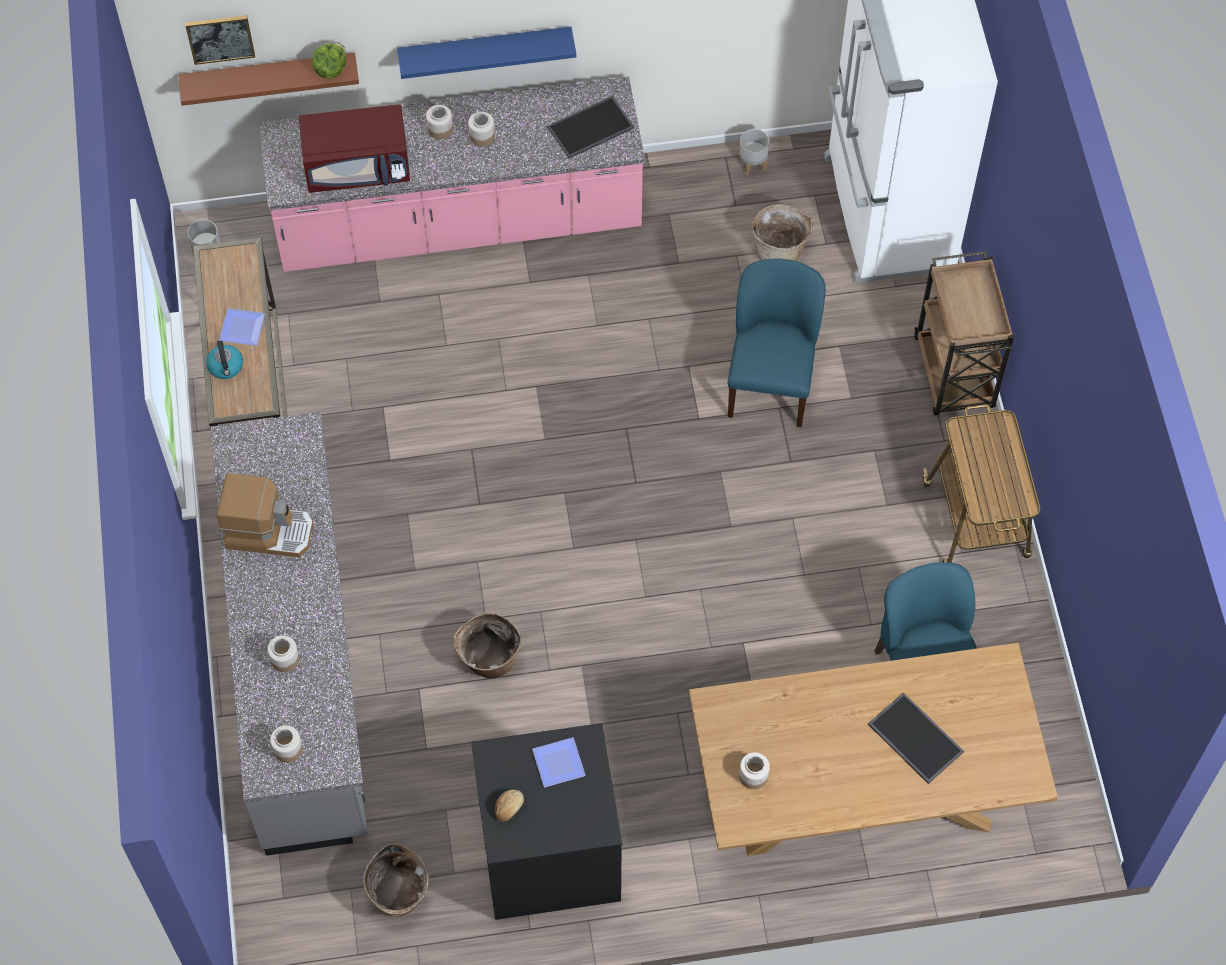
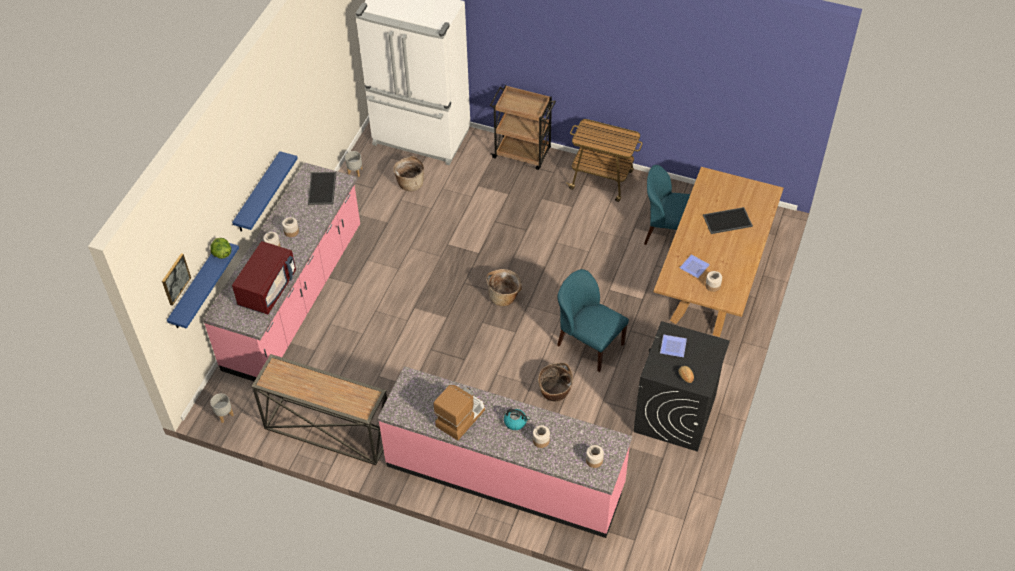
camera: 60 degrees left, 10 degrees down
brown shelf [178,53,359,106] -> blue shelf [167,243,239,329]
kettle [206,341,243,379] -> kettle moved to [504,409,530,430]
grey counter [211,412,368,856] -> pink counter [378,366,632,538]
plate [219,308,265,346] -> plate moved to [680,254,710,278]
basket [363,844,429,917] -> basket moved to [486,269,522,306]
blue chair [728,258,826,427] -> blue chair moved to [557,269,629,372]

